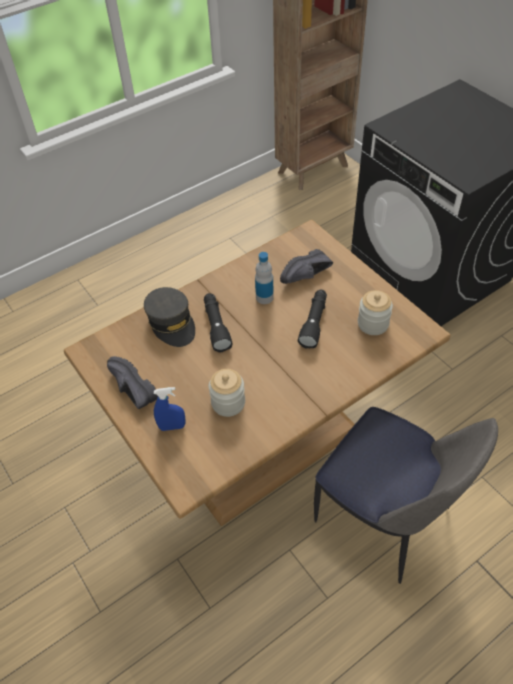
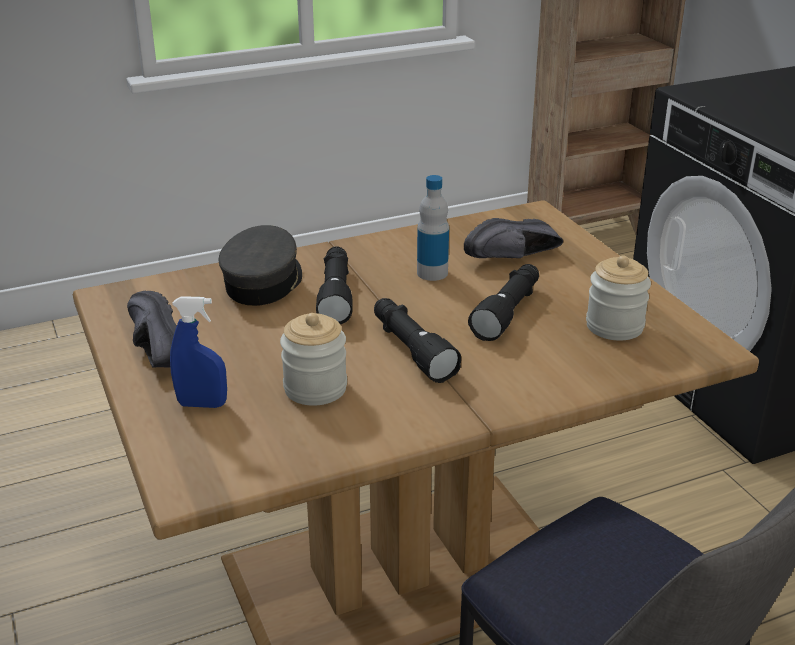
camera: 10 degrees right, 20 degrees down
grey cap [144,287,195,347] -> grey cap turned 150 degrees counterclockwise [218,225,302,306]
none -> black flashlight [374,298,461,383]

